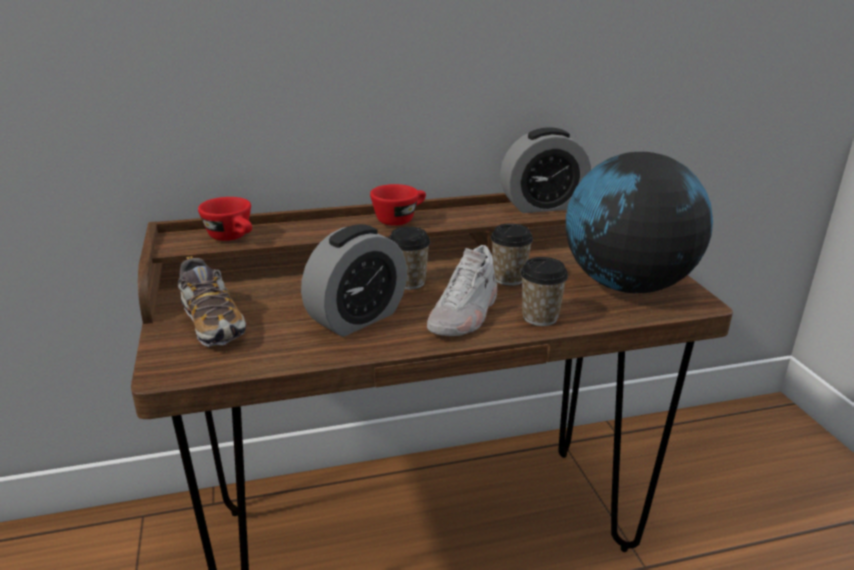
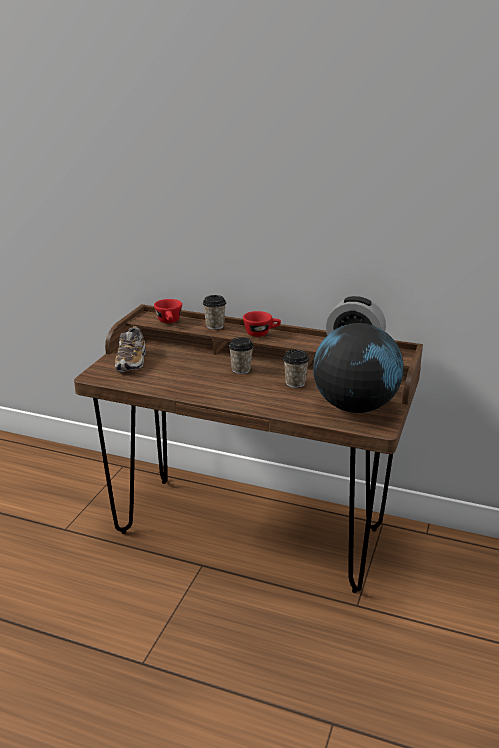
camera: 35 degrees right, 0 degrees up
alarm clock [301,224,407,337] -> none
white shoe [427,245,497,336] -> none
cup [521,257,568,326] -> cup moved to [203,295,226,330]

